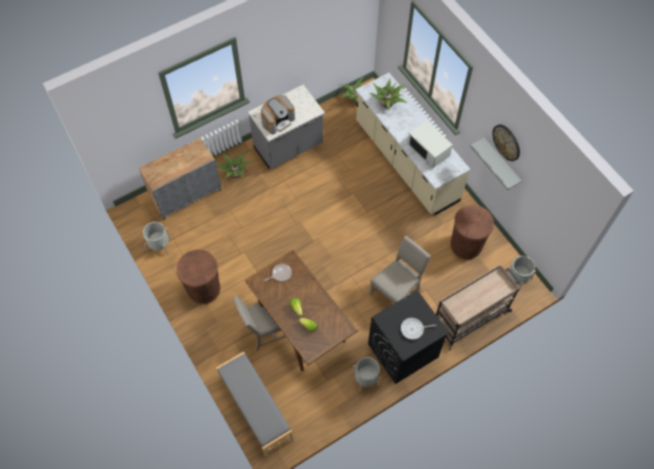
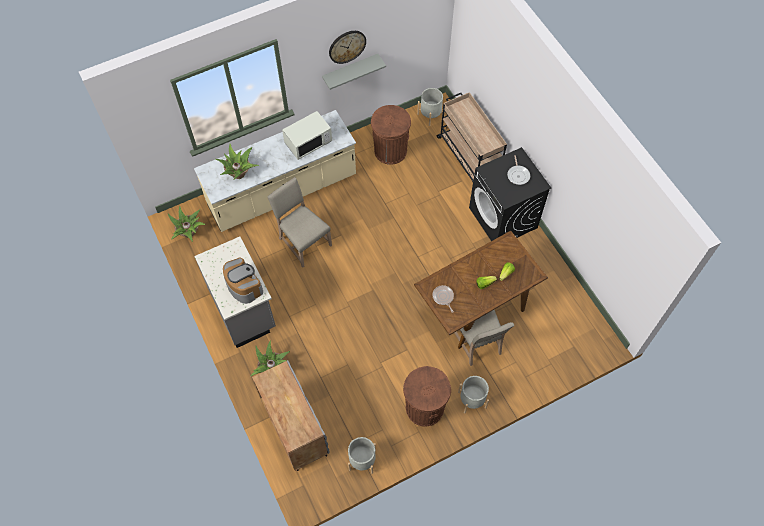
camera: 85 degrees left, 0 degrees up
grey bench [216,352,293,457] -> none
grey planter [353,357,381,392] -> grey planter moved to [458,376,489,413]
beige chair [369,236,431,304] -> beige chair moved to [267,177,332,267]

